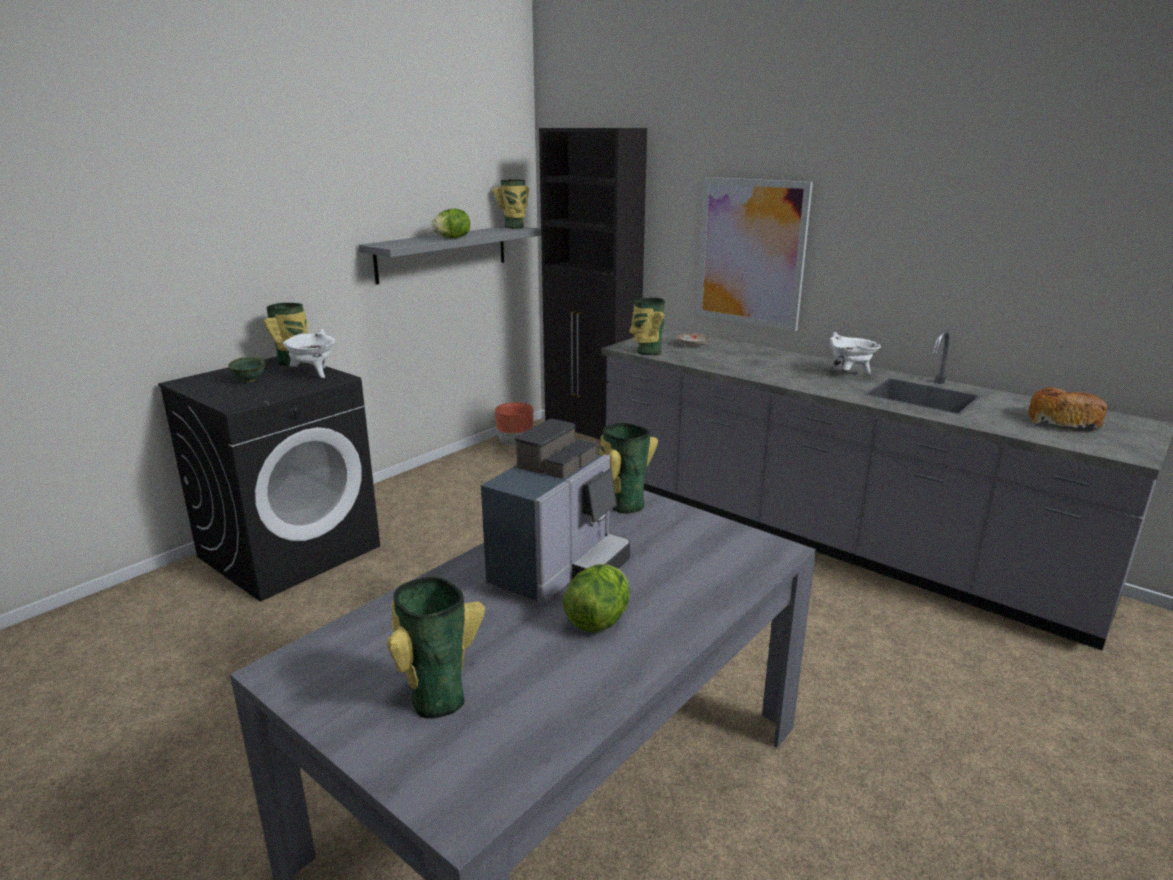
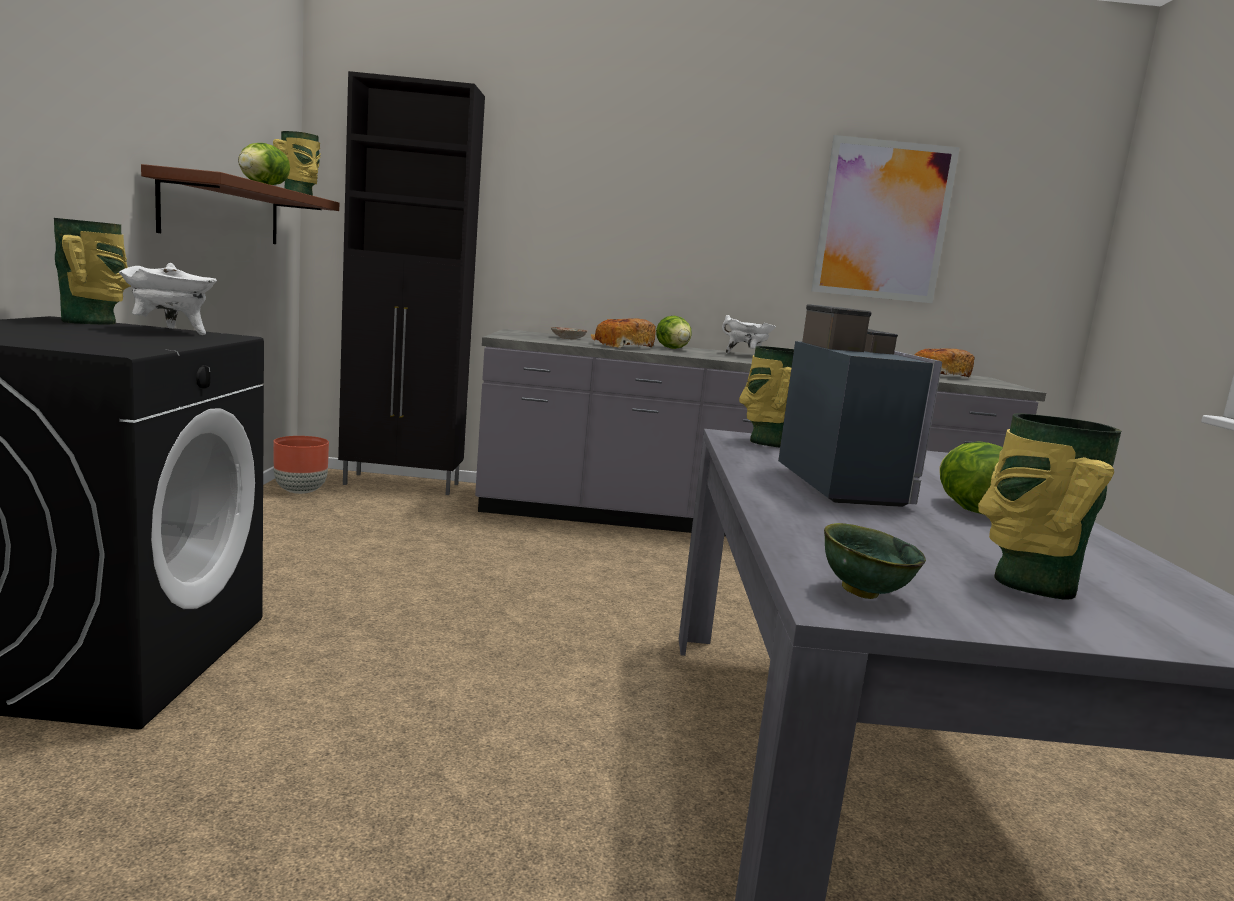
camera: 40 degrees left, 10 degrees down
green bowl [228,357,266,382] -> green bowl moved to [824,523,926,599]
grey shelf [359,226,541,285] -> brown shelf [141,164,339,244]
vase [629,298,665,355] -> none
picture [697,177,813,331] -> picture moved to [811,135,960,303]
none -> bread [591,318,656,349]
none -> lettuce [656,316,692,349]

